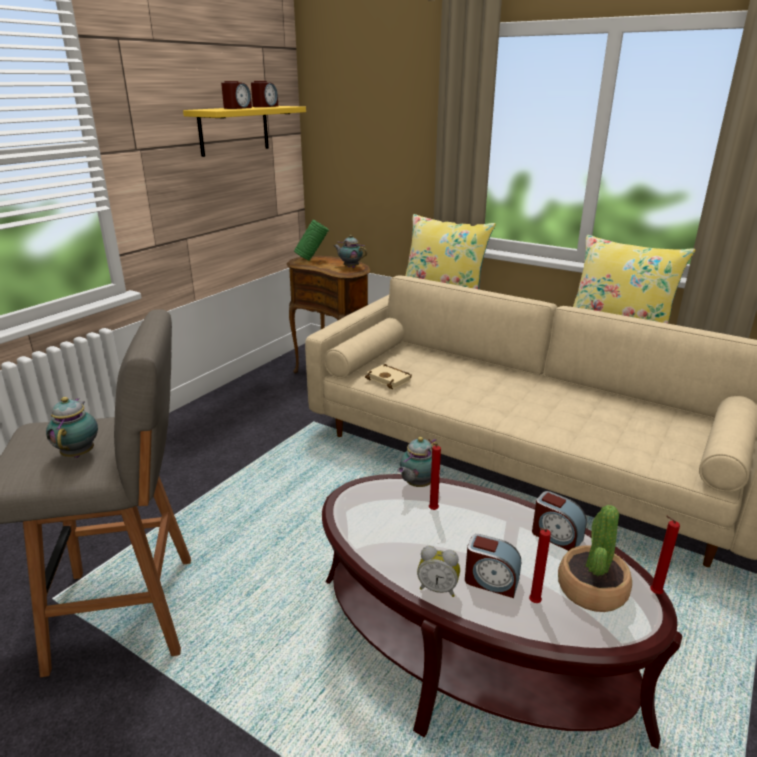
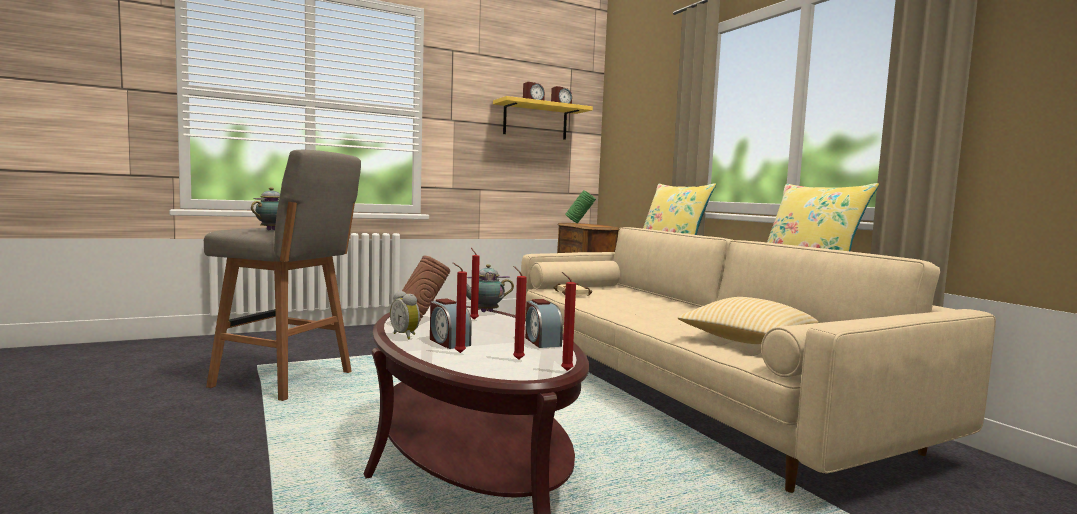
camera: 30 degrees right, 20 degrees down
teapot [334,235,367,268] -> none
potted plant [558,505,632,612] -> red candle [513,266,527,360]
none -> brown vase [402,255,450,322]
none -> pillow [678,297,819,344]

